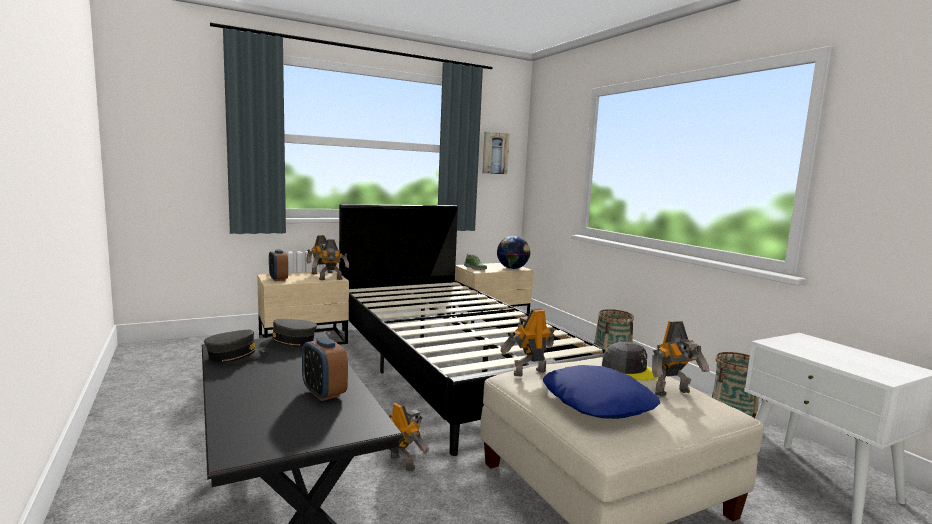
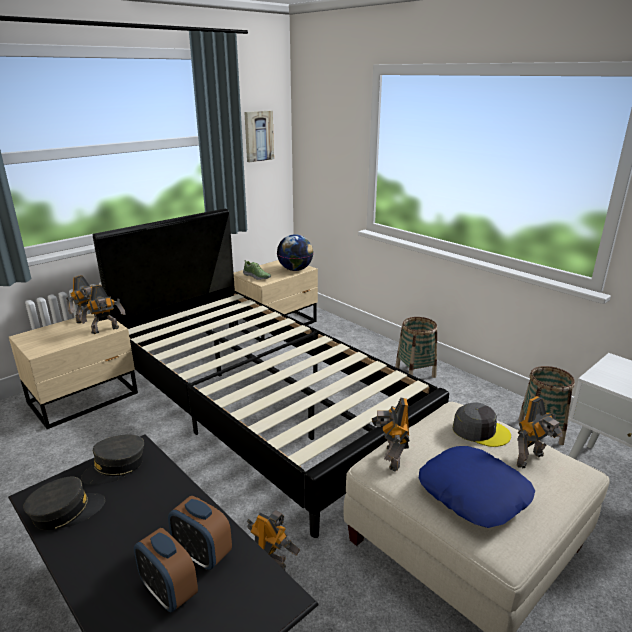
camera: 15 degrees left, 15 degrees up
alarm clock [269,249,288,281] -> alarm clock moved to [134,528,198,612]
toy robot [501,308,555,377] -> toy robot turned 45 degrees counterclockwise [372,398,410,471]

